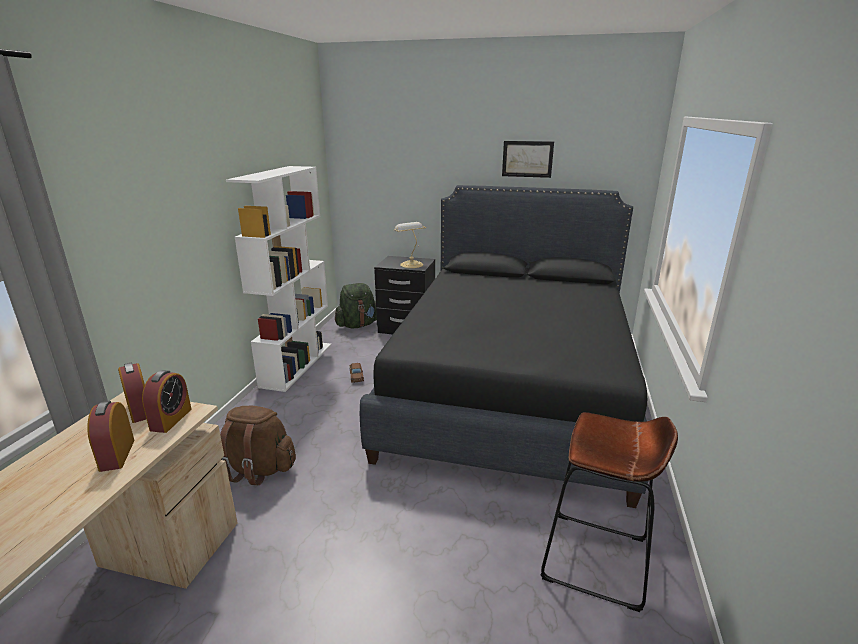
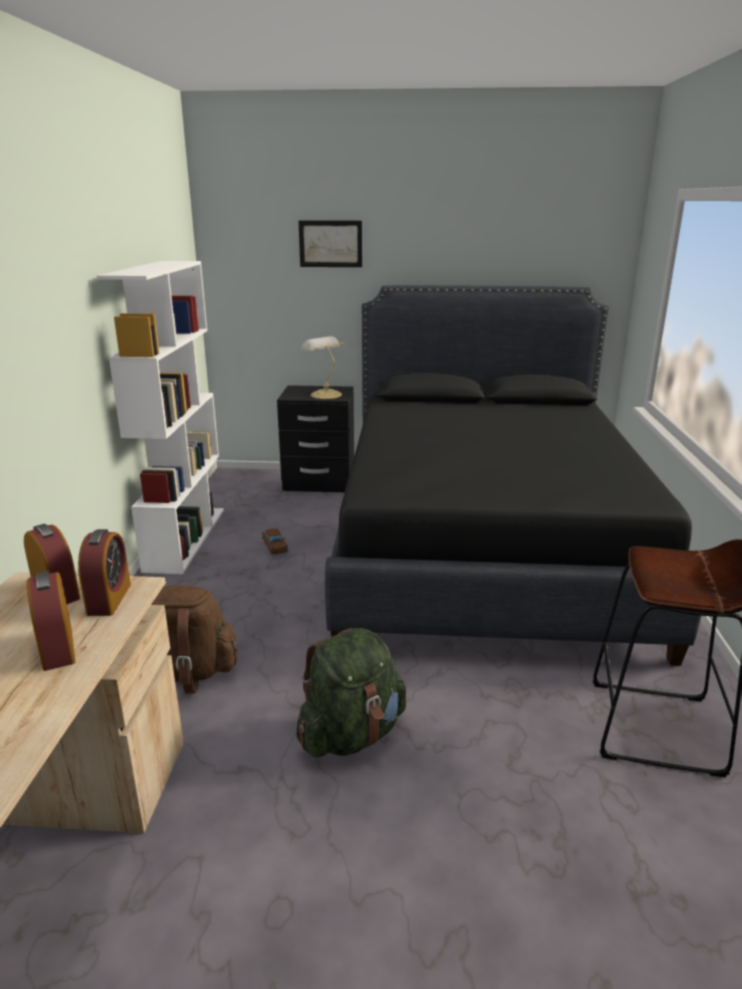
camera: 10 degrees left, 0 degrees up
green backpack [335,283,377,328] -> green backpack moved to [296,628,406,758]
picture [502,141,554,178] -> picture moved to [299,220,362,267]

